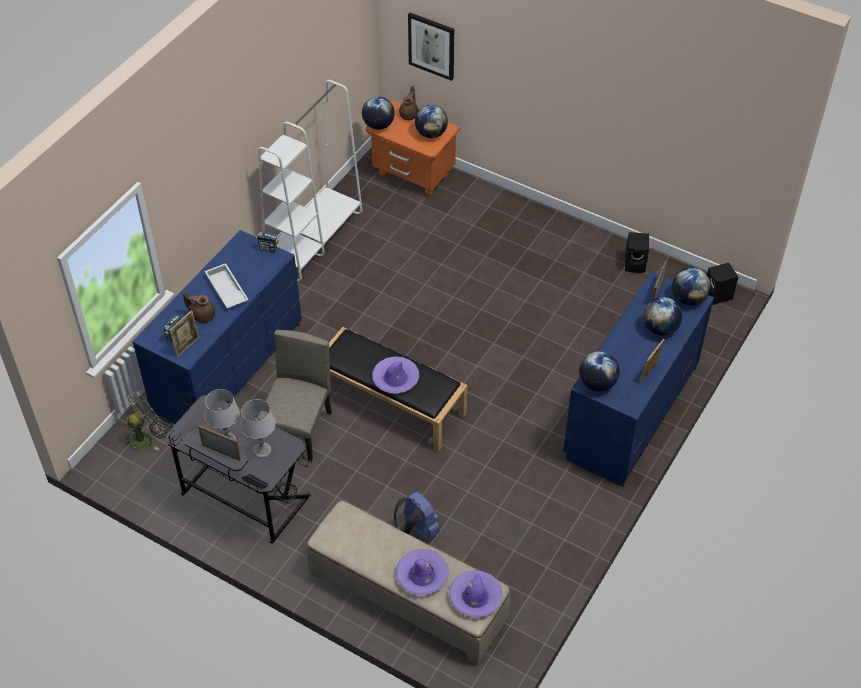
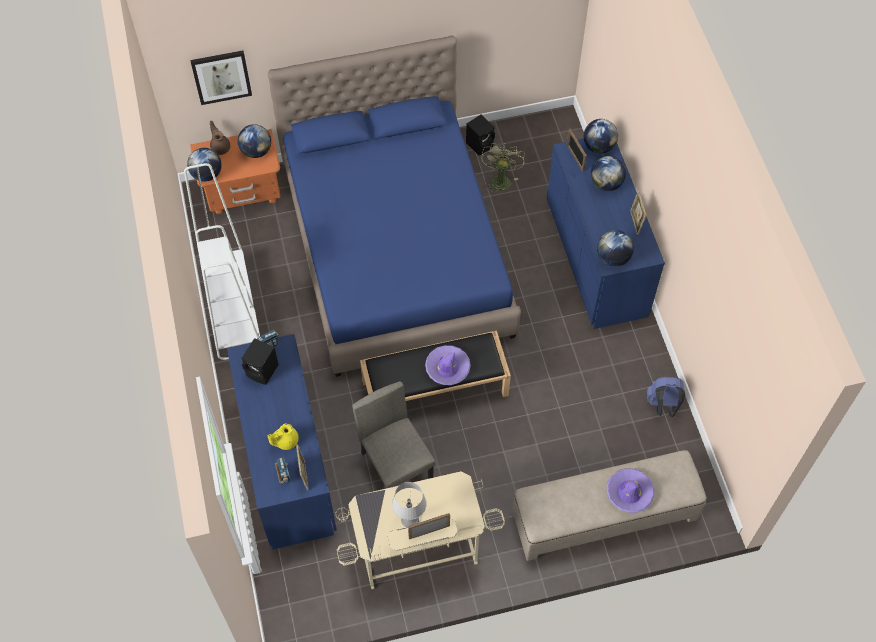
camera: 45 degrees left, 10 degrees up
green fan [122,391,164,450] -> green fan moved to [481,143,525,195]
black desk [150,394,312,544] -> beige desk [335,471,505,589]
brown teapot [183,292,215,323] -> yellow teapot [268,423,299,450]
white tray [204,263,249,308] -> none
grey table lamp [240,399,276,458] -> none
blue backpack [394,492,440,539] -> blue backpack moved to [647,377,685,417]
purple hat [449,570,503,617] -> none
black speaker [707,263,738,305] -> black speaker moved to [241,338,279,385]
none -> blue bed [268,35,521,377]

